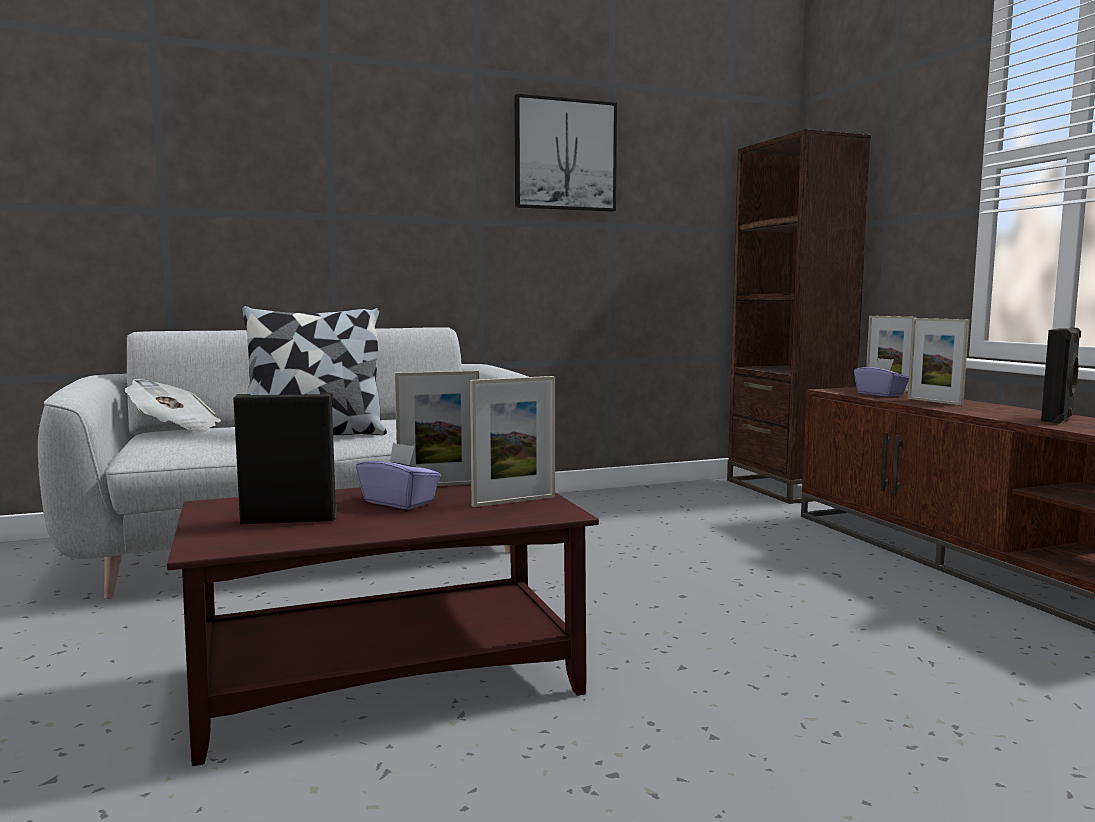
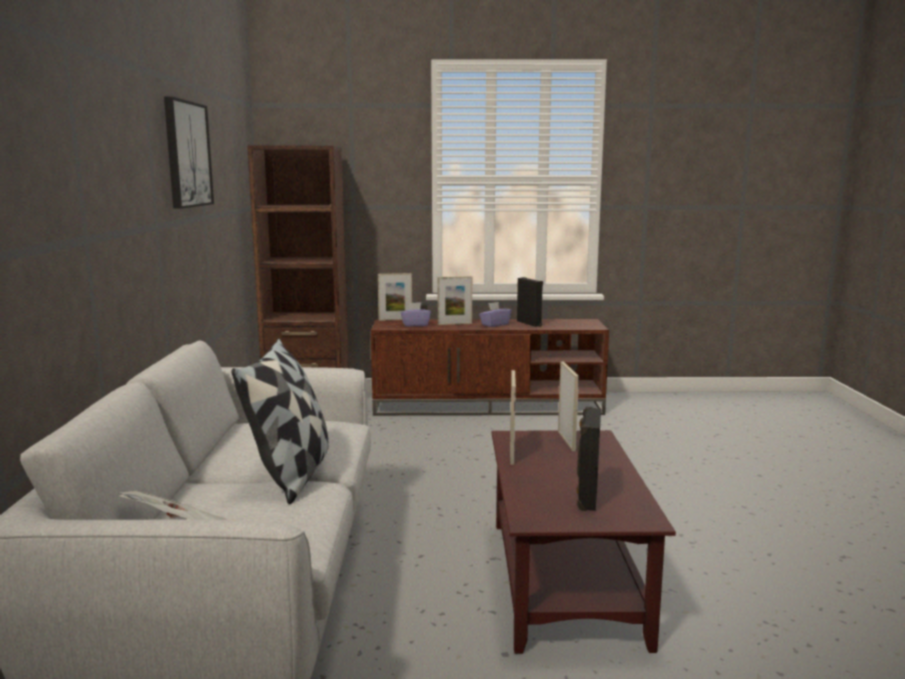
camera: 70 degrees left, 5 degrees up
purple tissue box [356,443,441,509] -> purple tissue box moved to [479,302,512,327]

